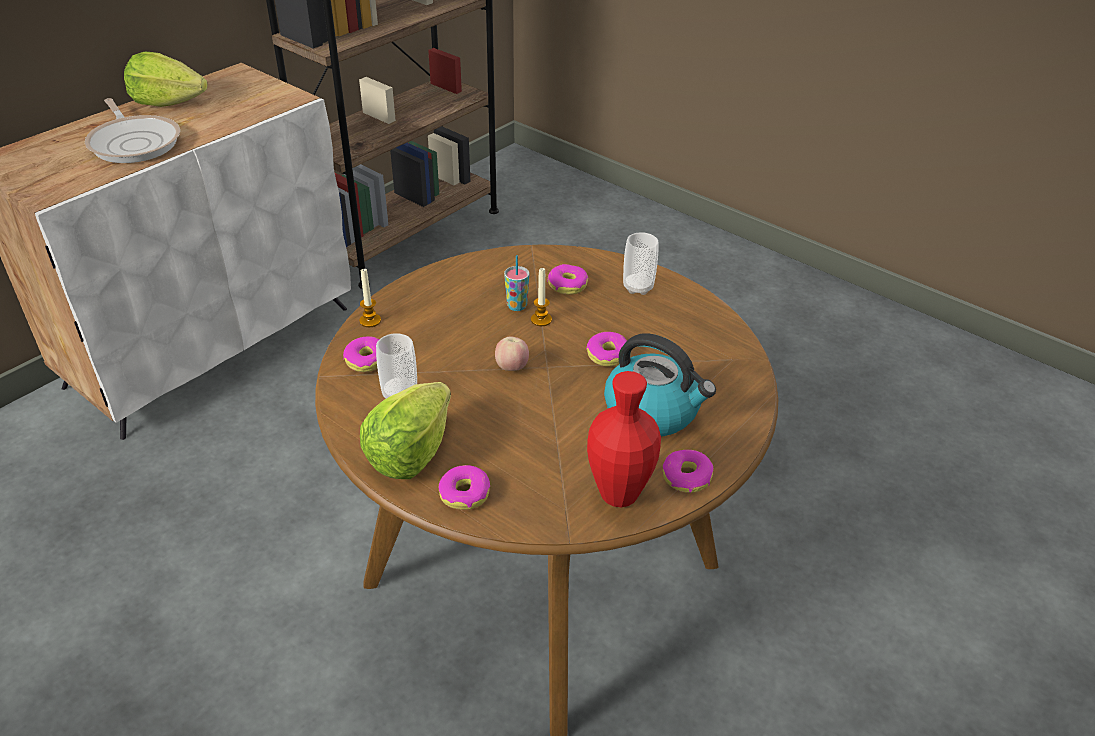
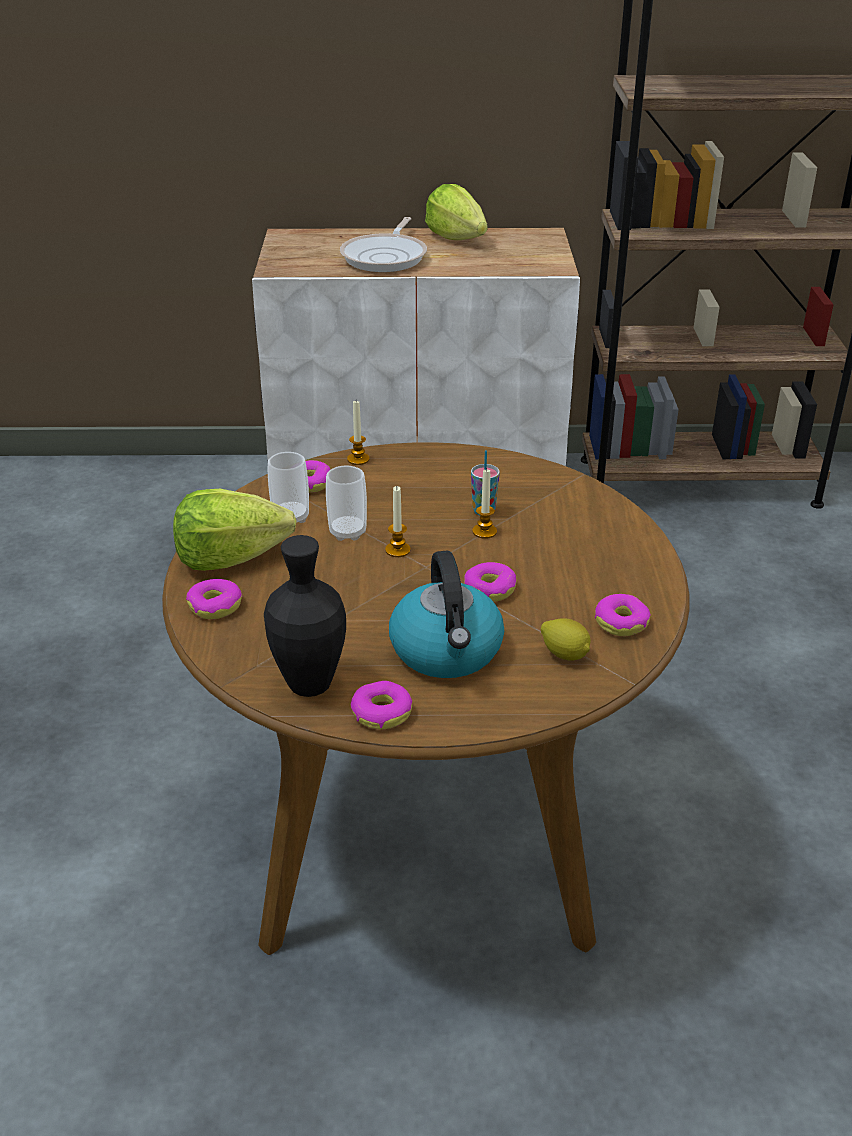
camera: 50 degrees right, 5 degrees down
apple [495,337,529,371] -> candle [385,486,410,557]
donut [547,264,589,295] -> donut moved to [595,594,651,636]
red vase [587,371,661,507] -> black vase [264,535,346,697]
cup [623,232,658,295] -> cup moved to [326,465,367,541]
none -> lemon [541,618,591,661]

